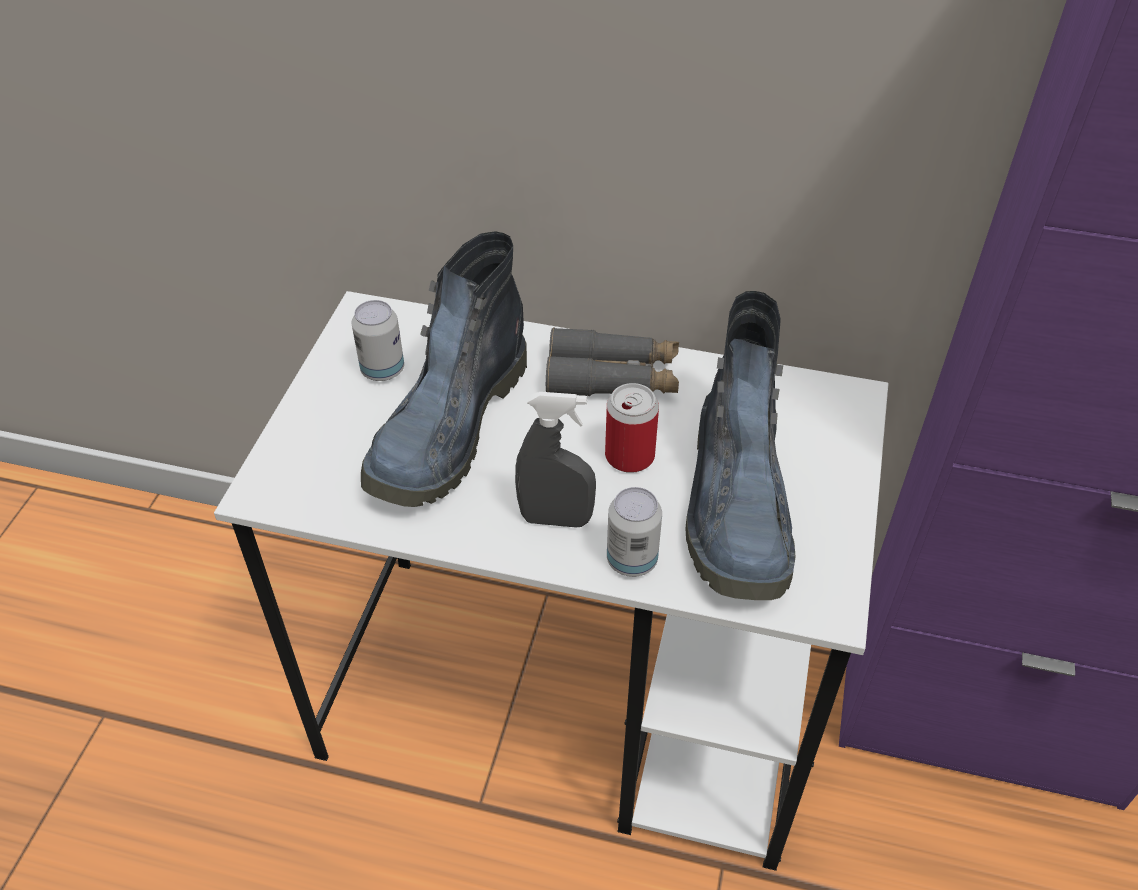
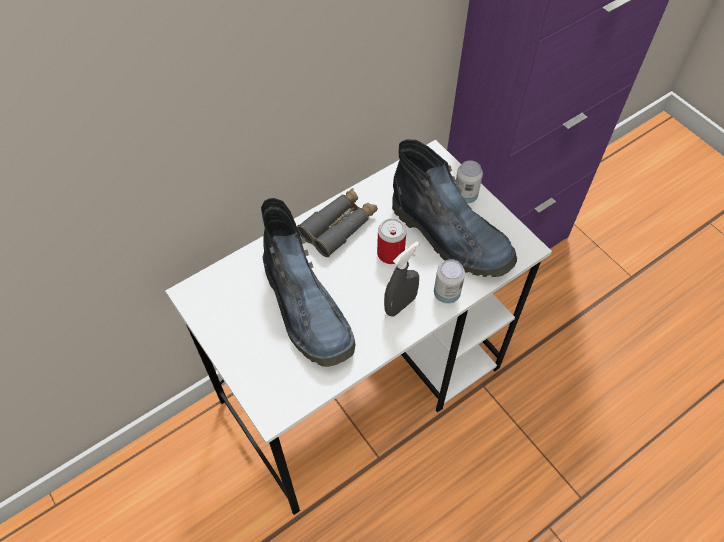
camera: 50 degrees left, 10 degrees up
can [352,300,404,381] -> can moved to [455,160,483,204]

